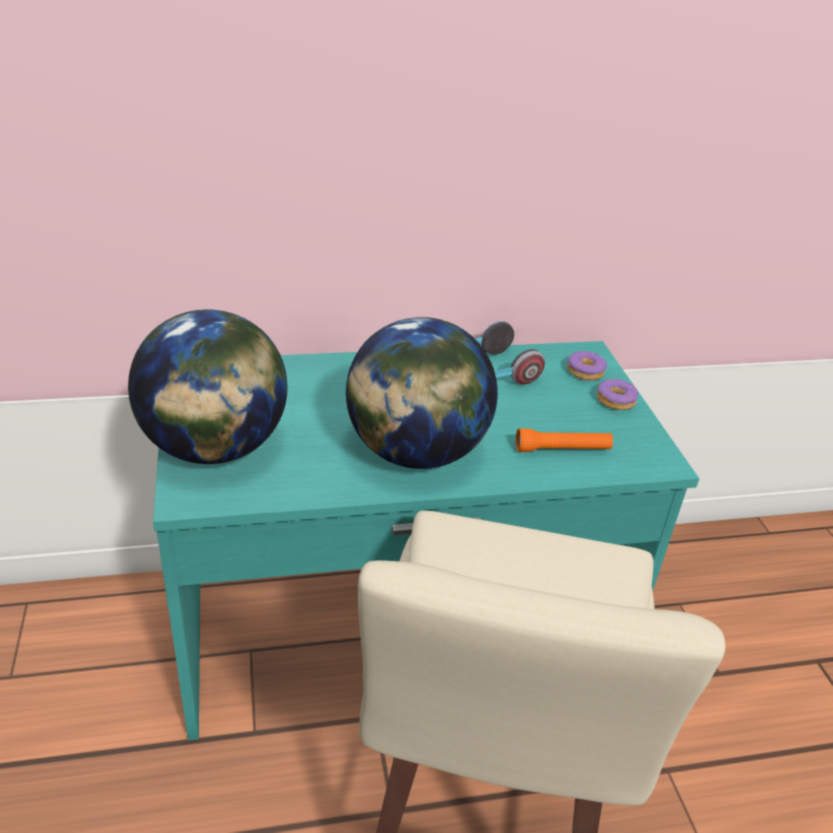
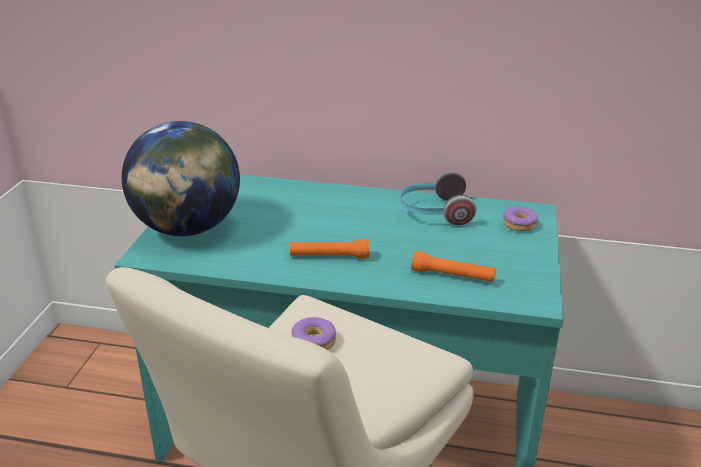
camera: 25 degrees right, 5 degrees down
globe [346,317,498,469] -> orange flashlight [290,239,369,259]
donut [597,379,638,410] -> donut moved to [291,317,336,350]

